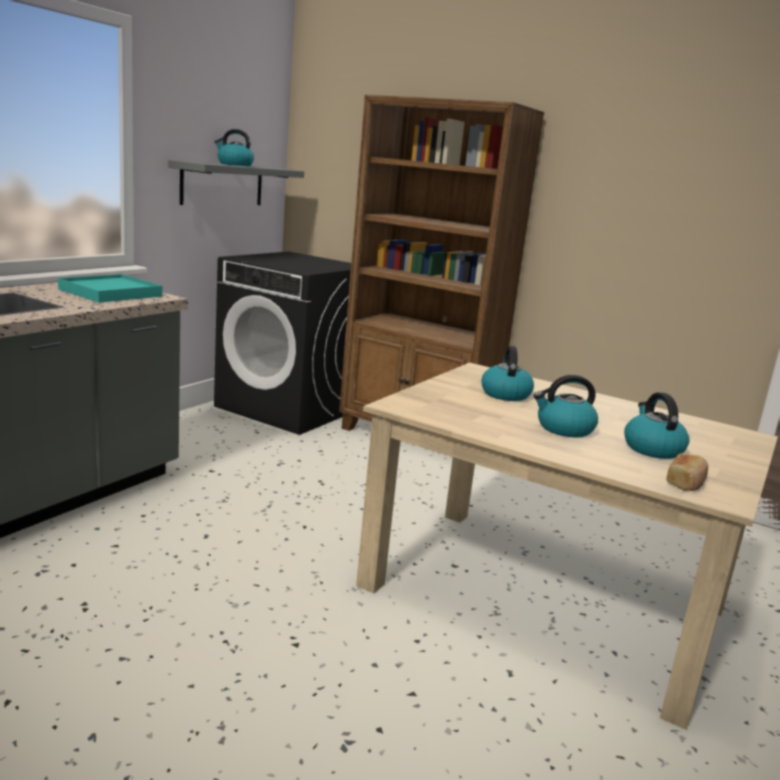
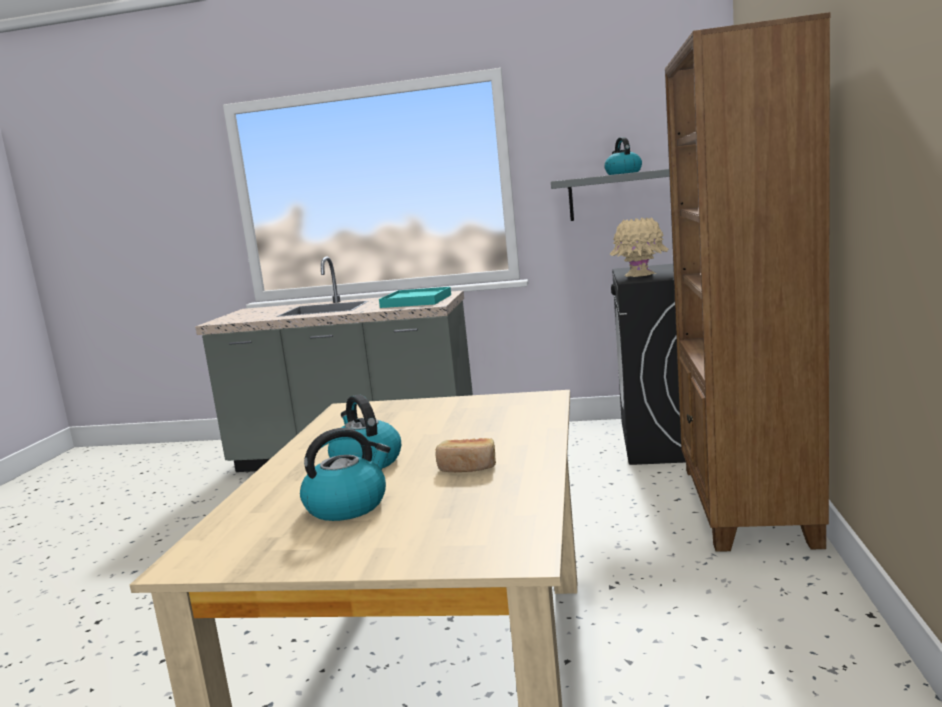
camera: 70 degrees right, 5 degrees down
kettle [481,346,534,401] -> none
bread [666,453,708,491] -> bread moved to [435,438,496,472]
none -> beige vase [609,217,669,277]

